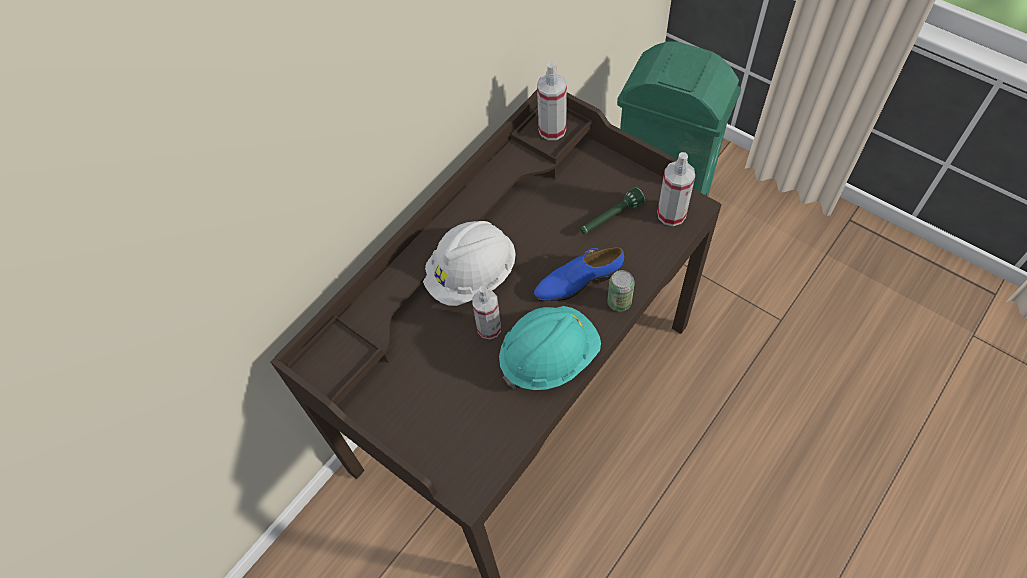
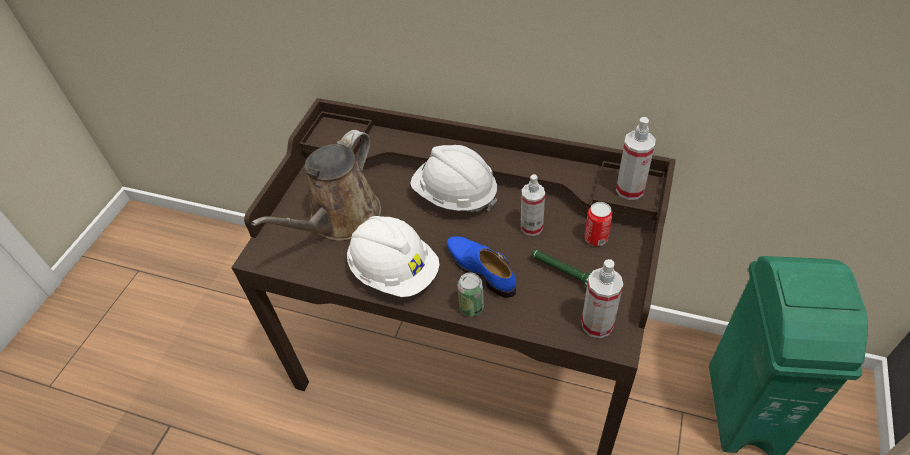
camera: 70 degrees right, 10 degrees down
spray bottle [472,286,501,340] -> spray bottle moved to [521,174,545,236]
turquoise hard hat [499,306,601,390] -> white hard hat [347,216,440,297]
none -> brown watering can [251,130,381,241]
none -> can [584,202,613,246]

